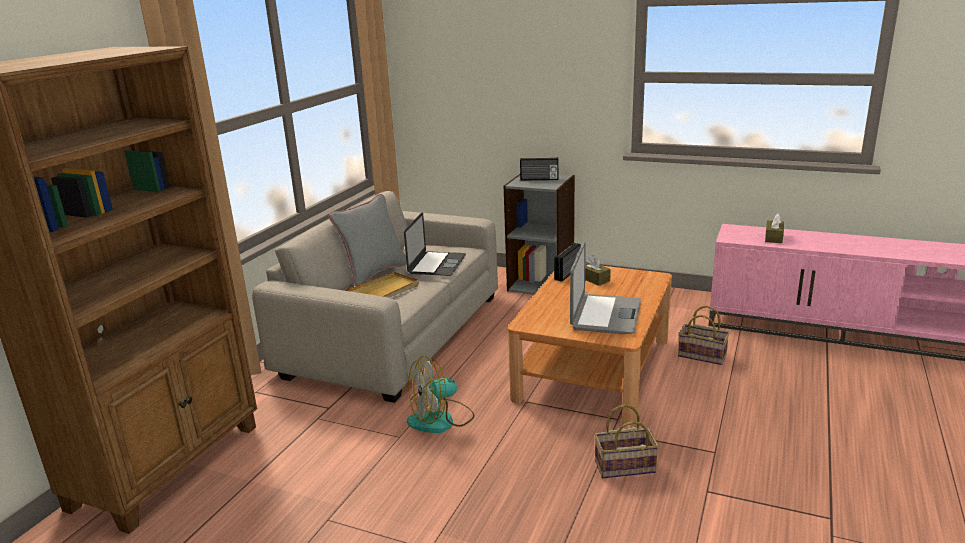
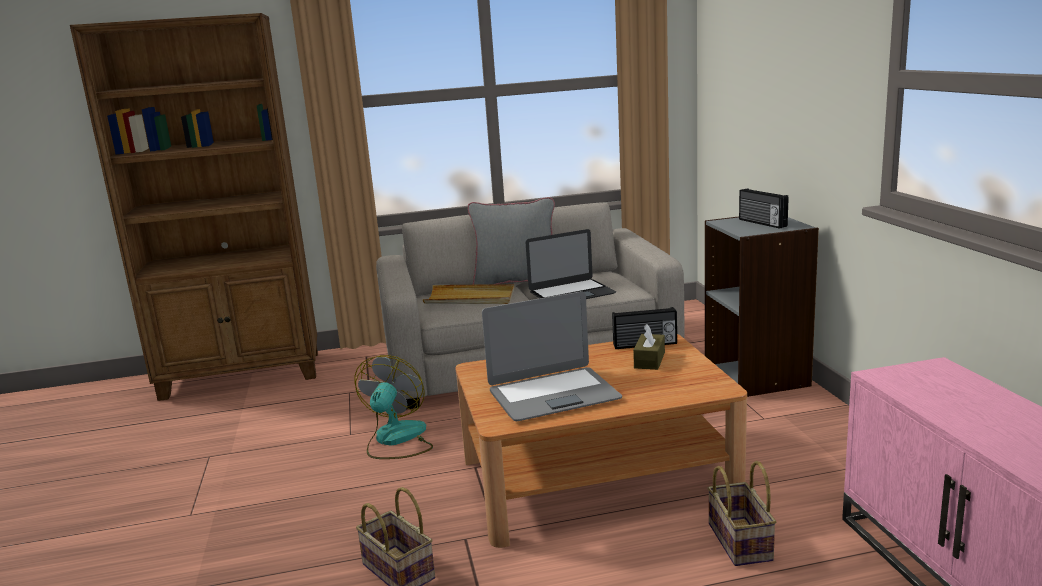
camera: 55 degrees right, 5 degrees down
fan [407,356,475,433] -> fan turned 75 degrees clockwise [355,355,433,459]
brown tissue box [765,214,784,243] -> none

